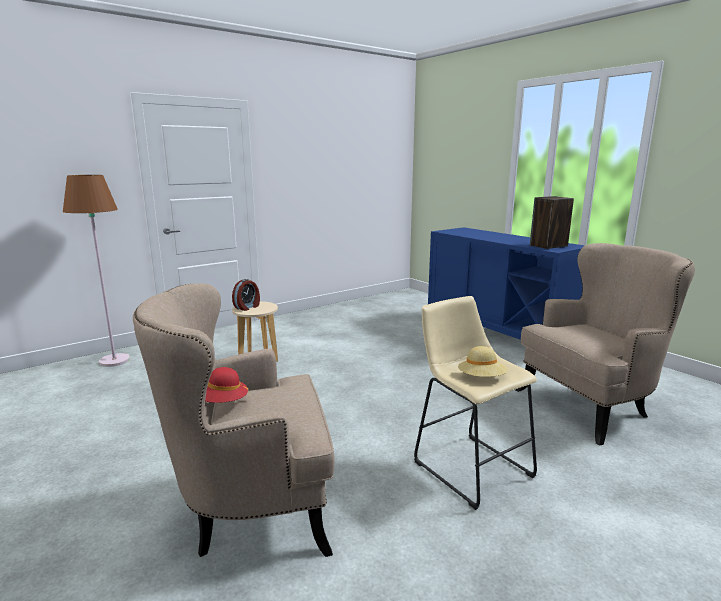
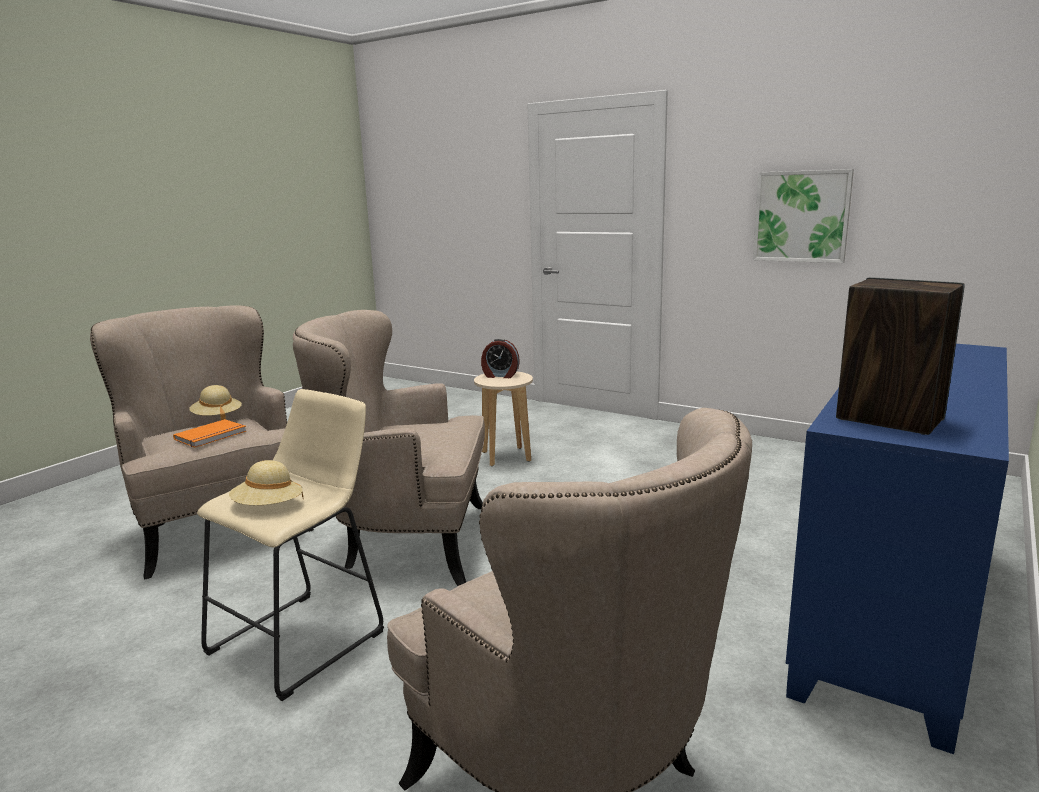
camera: 70 degrees right, 0 degrees up
brown floor lamp [63,175,130,367] -> none
red hat [205,367,249,403] -> beige hat [189,385,242,420]
none -> orange book [173,419,246,448]
none -> beige armchair [293,310,485,586]
none -> picture [753,169,854,263]

